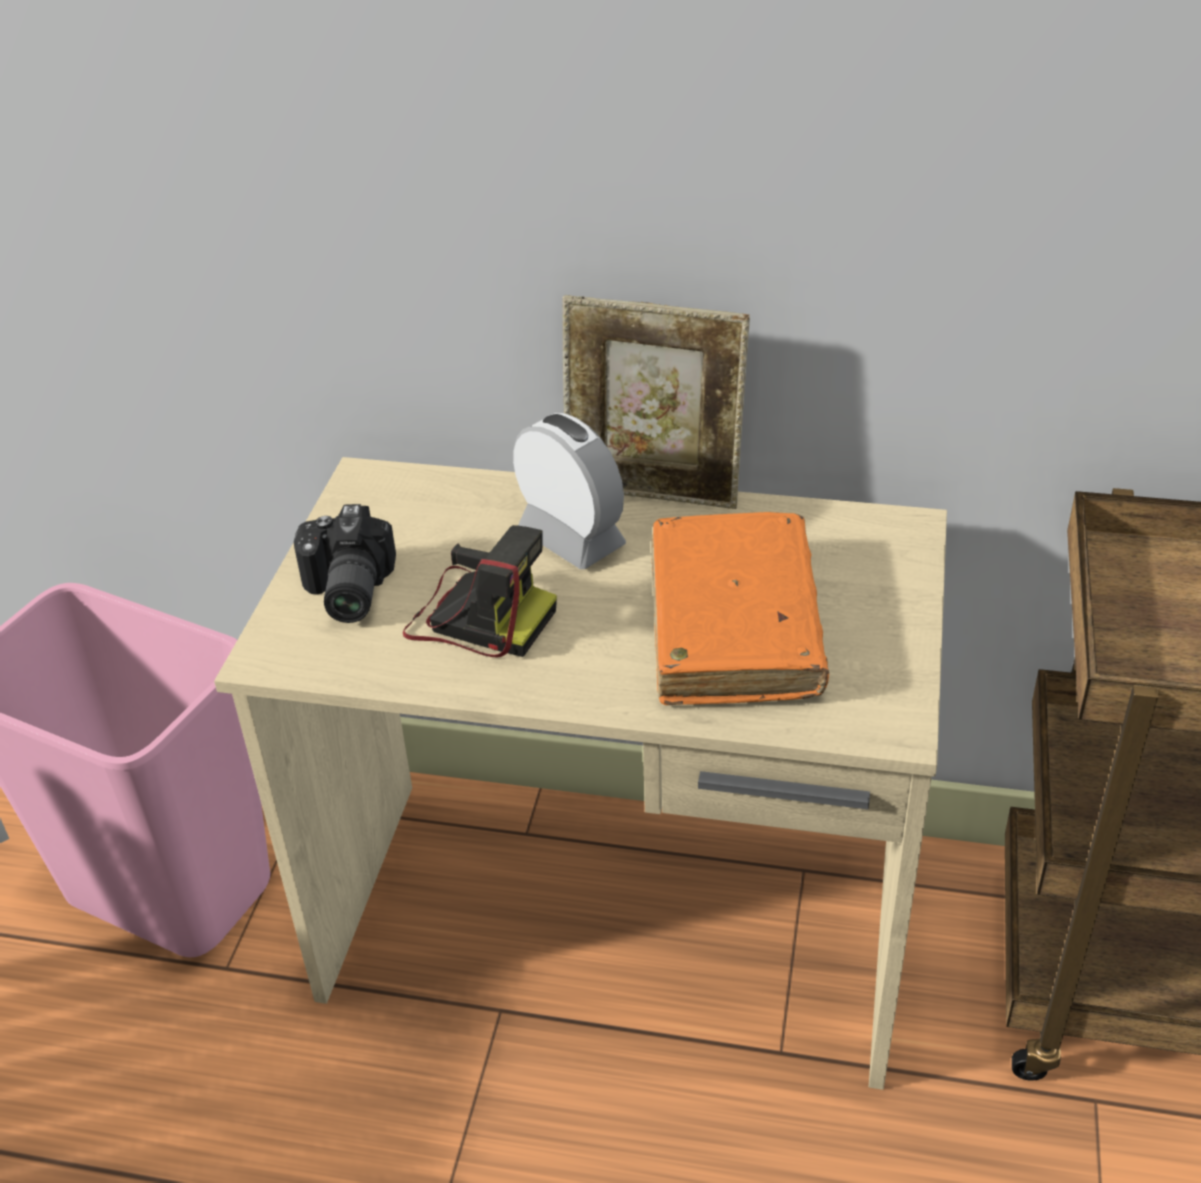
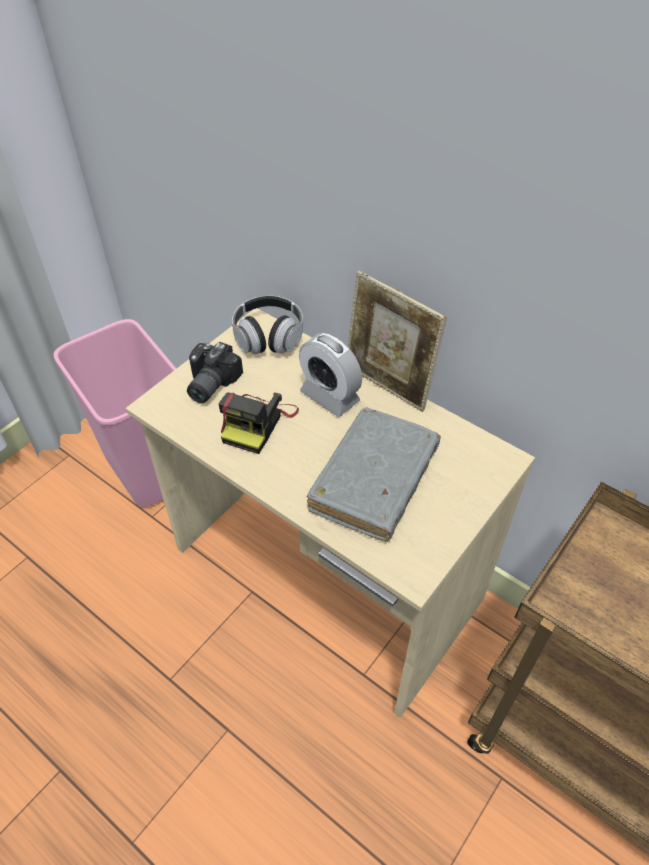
camera: 25 degrees right, 10 degrees up
camera [403,525,557,658] -> camera turned 60 degrees clockwise [219,392,299,454]
alarm clock [513,413,626,569] -> alarm clock turned 150 degrees clockwise [299,333,362,417]
orange book [651,512,829,705] -> grey book [307,408,441,541]
none -> headphones [232,295,303,354]

